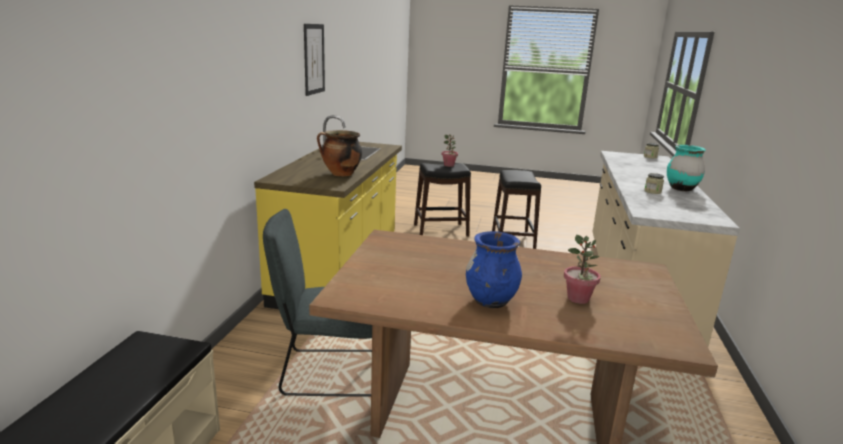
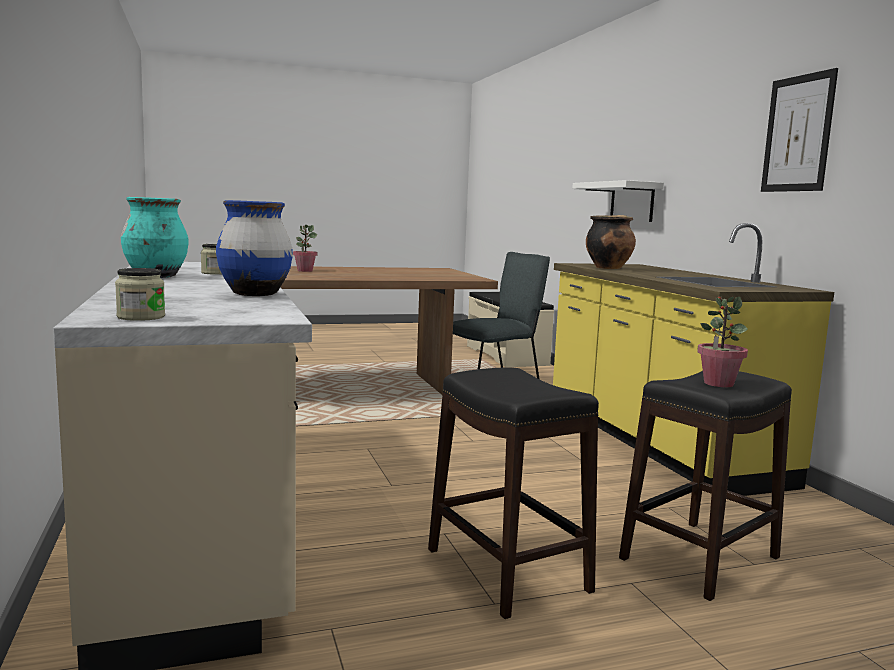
camera: 150 degrees right, 10 degrees down
blue vase [466,231,522,308] -> blue vase moved to [216,200,293,296]
none -> white shelf [572,180,664,222]

